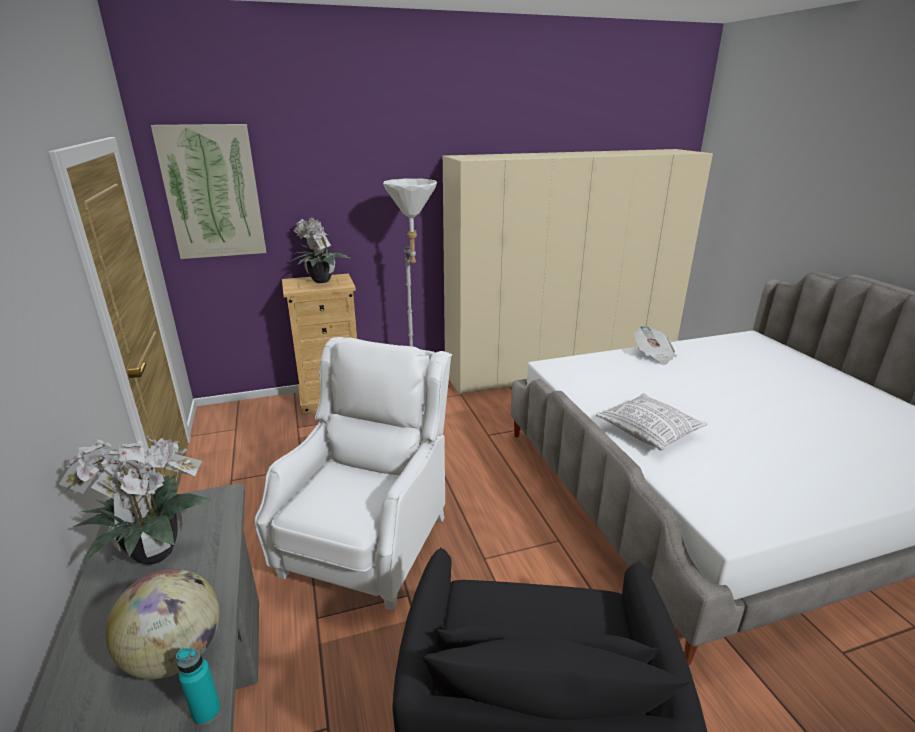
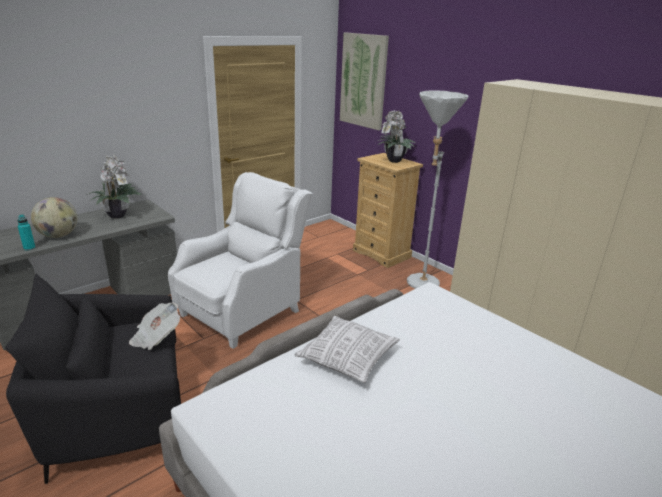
camera: 65 degrees right, 0 degrees up
white armchair [255,337,452,611] -> white armchair turned 45 degrees counterclockwise [168,172,313,349]
newspaper [634,325,677,365] -> newspaper moved to [129,303,180,350]

